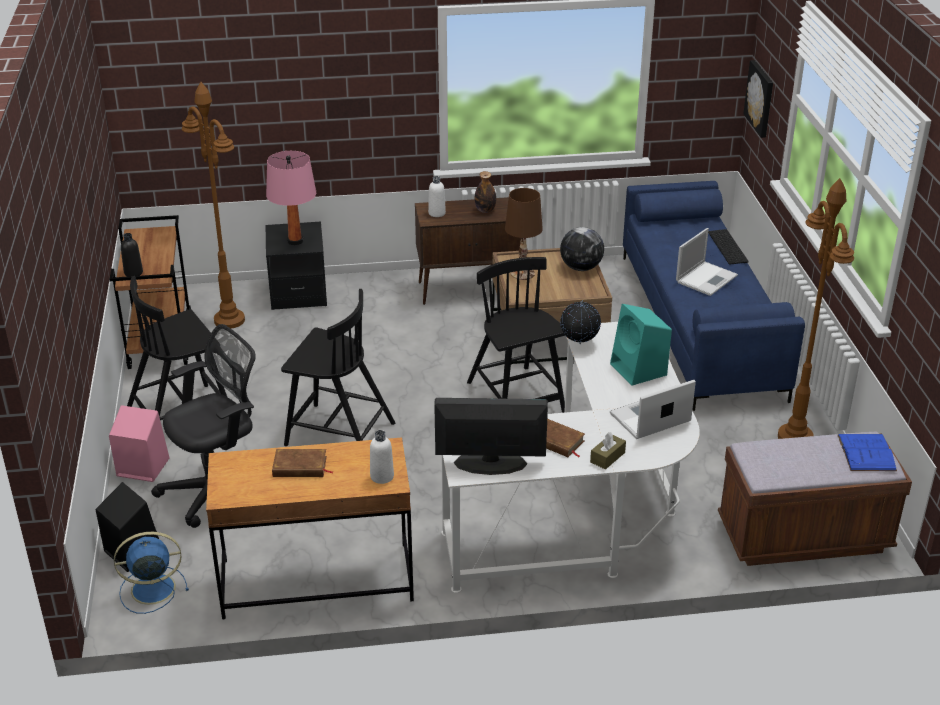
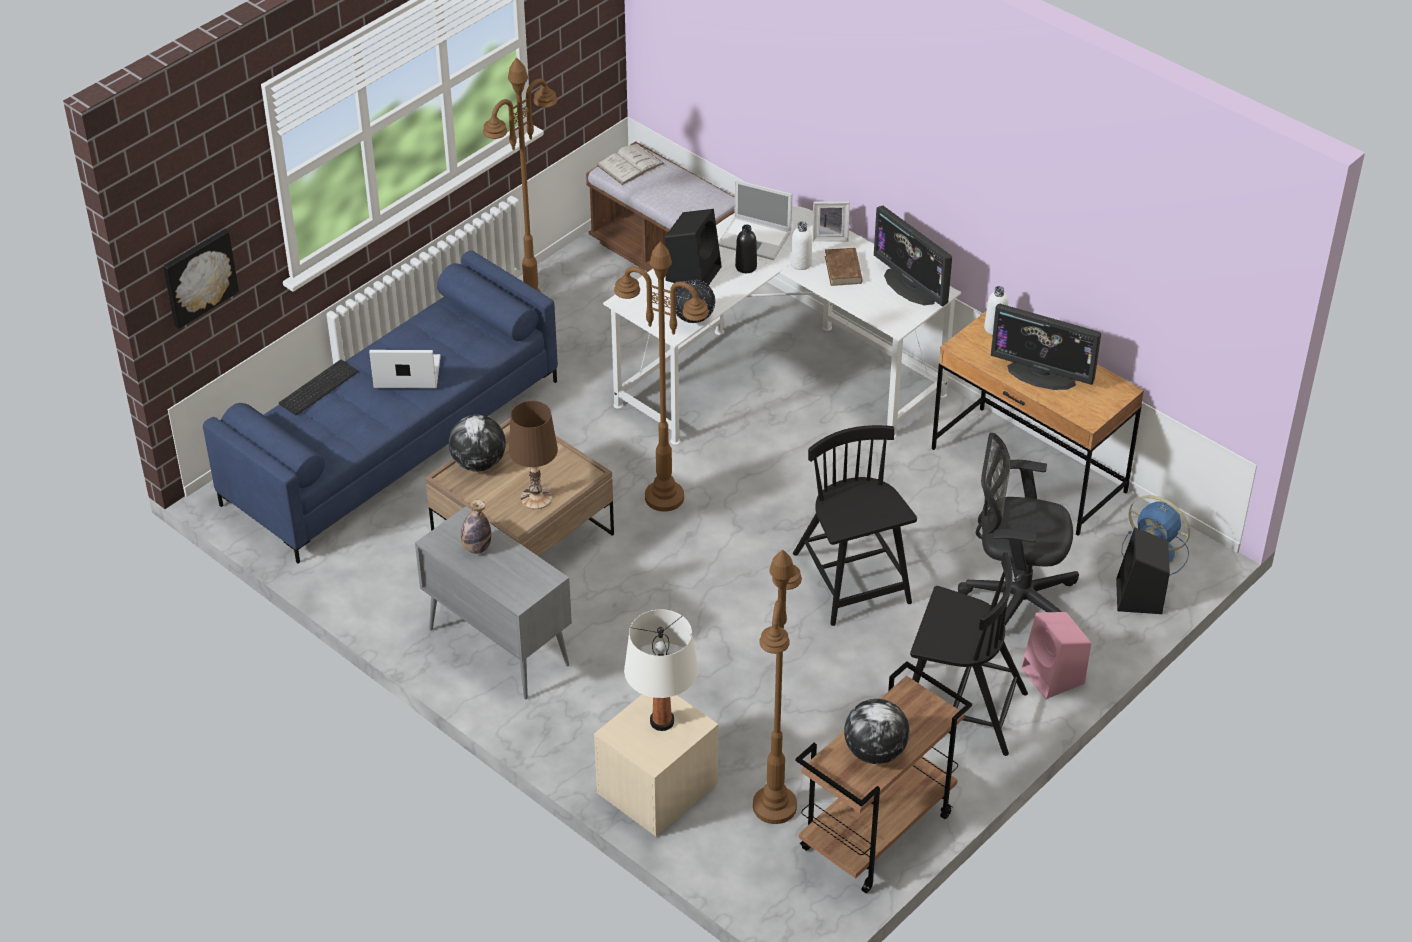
camera: 130 degrees left, 10 degrees up
black bottle [121,233,143,277] -> black bottle moved to [735,225,757,273]
pink table lamp [266,151,316,245] -> white table lamp [624,609,698,731]
black nightstand [266,222,327,310] -> beige nightstand [594,694,718,836]
brown book [272,449,333,477] -> monitor [991,303,1101,390]
brown cabinet [415,197,521,305] -> grey cabinet [415,506,572,700]
white bottle [428,176,446,217] -> white bottle moved to [790,221,812,270]
black chair [467,257,565,413] -> brown floor lamp [614,241,709,512]
brown tissue box [590,432,626,470] -> picture frame [812,201,850,242]
turquoise speaker [610,304,672,386] -> black speaker [665,209,722,285]
blue book [838,434,897,471] -> white book [597,144,664,185]
none -> globe [844,699,909,764]

